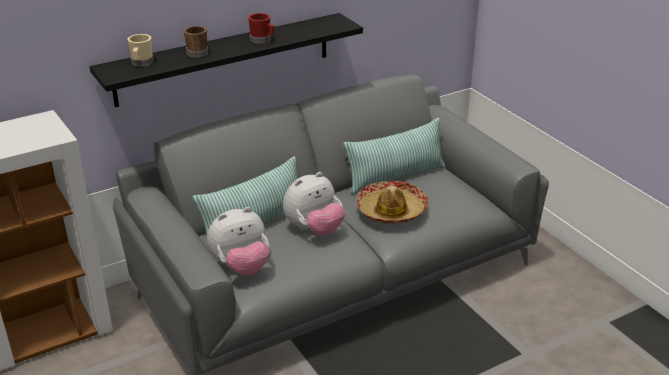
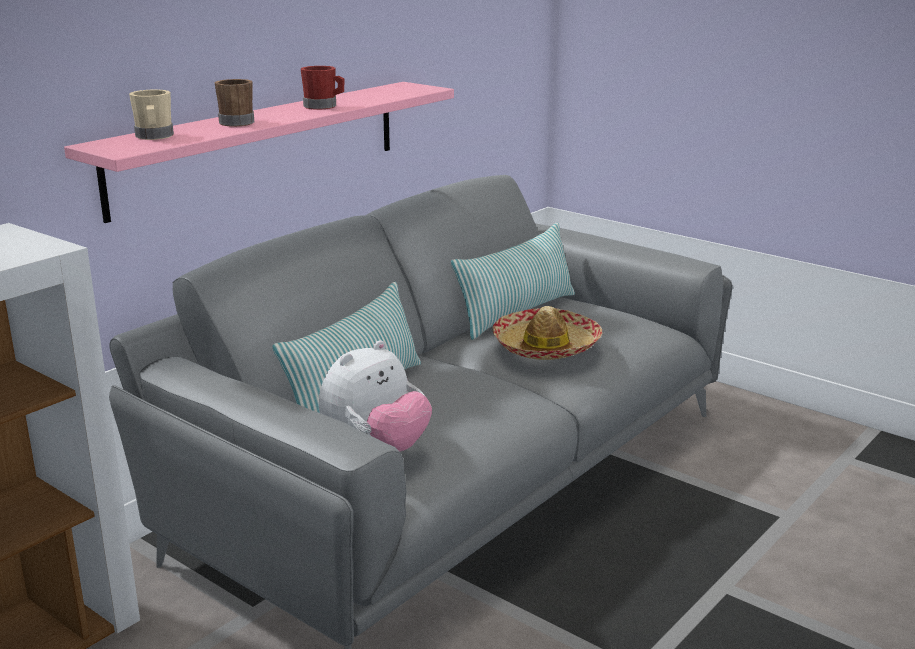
camera: 20 degrees left, 10 degrees down
black shelf [90,13,363,107] -> pink shelf [64,82,454,223]
plush toy [283,172,345,236] -> none

